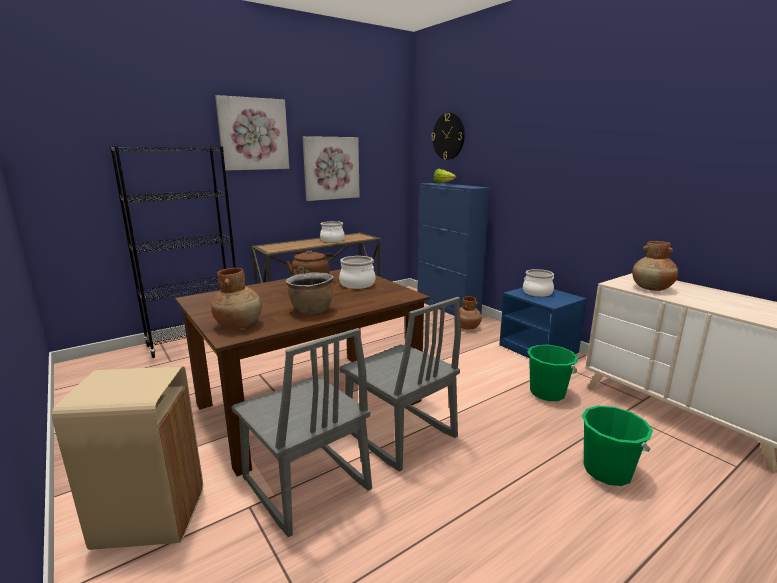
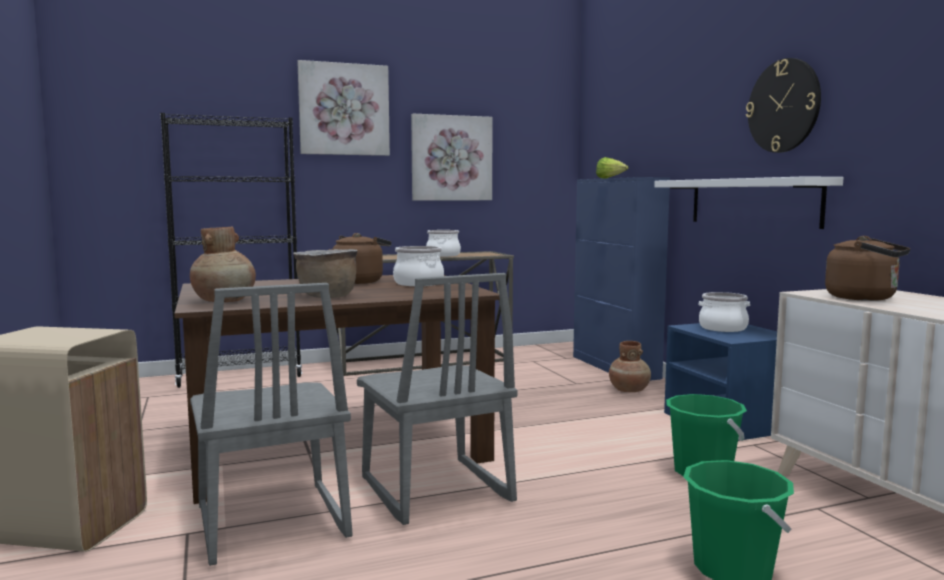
camera: 15 degrees right, 10 degrees down
wall clock [432,112,465,160] -> wall clock moved to [746,58,821,153]
brown vase [632,241,678,291] -> brown kettle [825,236,910,301]
none -> white shelf [654,176,844,229]

